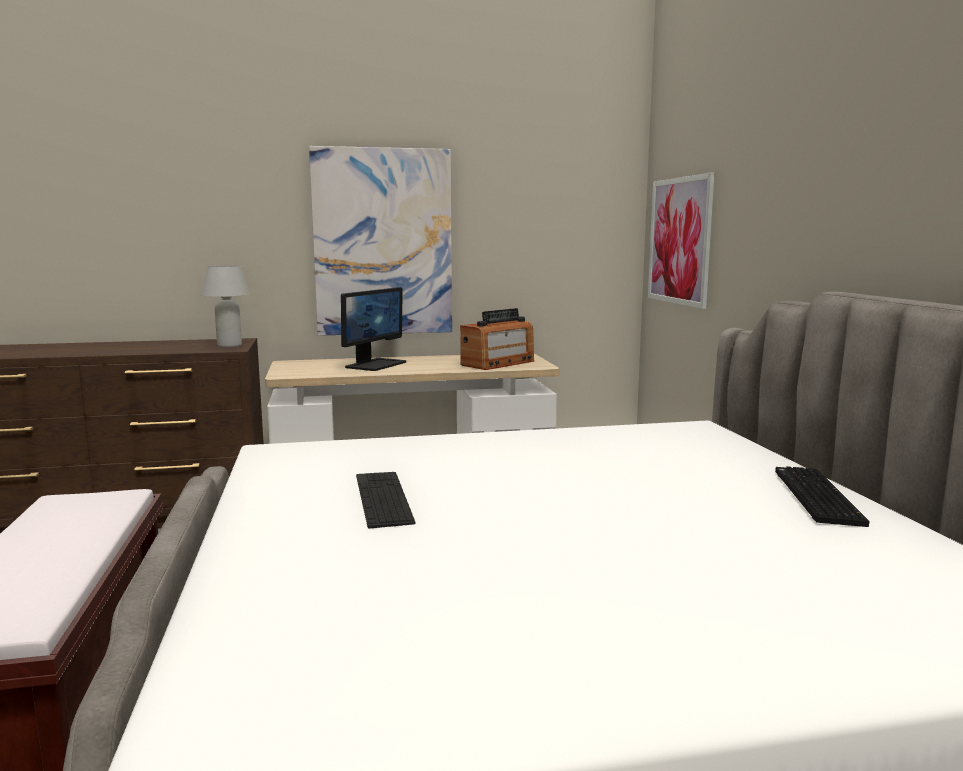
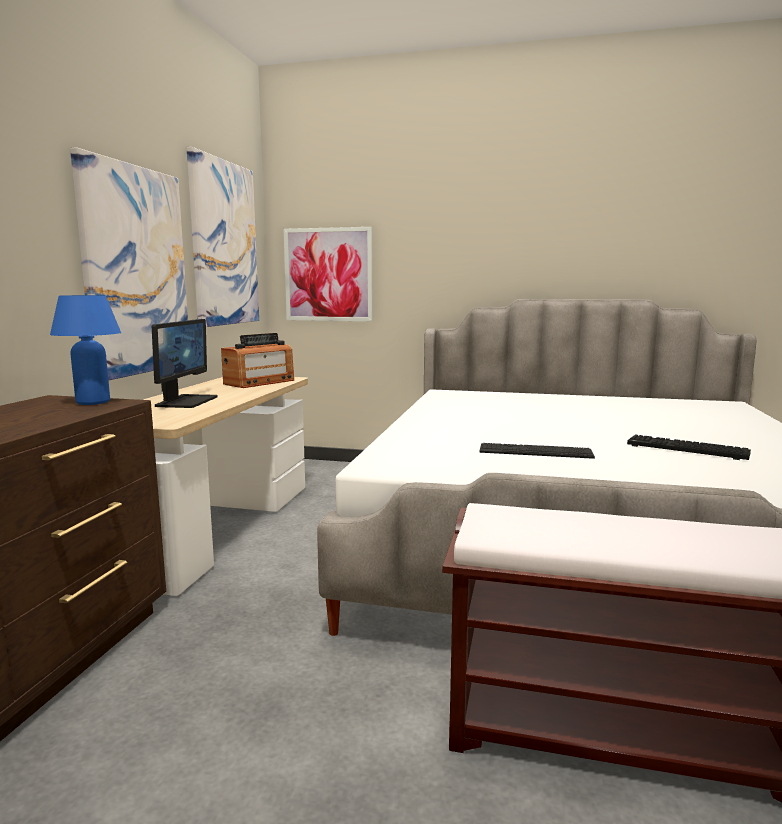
camera: 65 degrees left, 0 degrees up
white table lamp [201,266,251,348] -> blue table lamp [50,295,121,405]
monitor [341,287,406,371] -> monitor turned 45 degrees clockwise [152,319,218,408]
radio [460,308,534,370] -> radio turned 60 degrees clockwise [221,333,294,388]
keyboard [775,466,870,527] -> keyboard moved to [627,435,751,460]
none -> picture [187,147,259,327]

